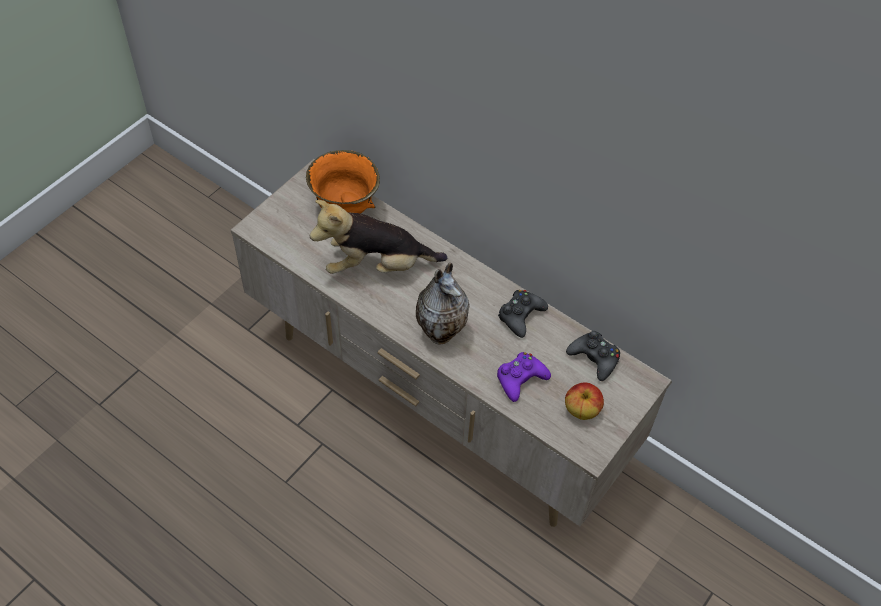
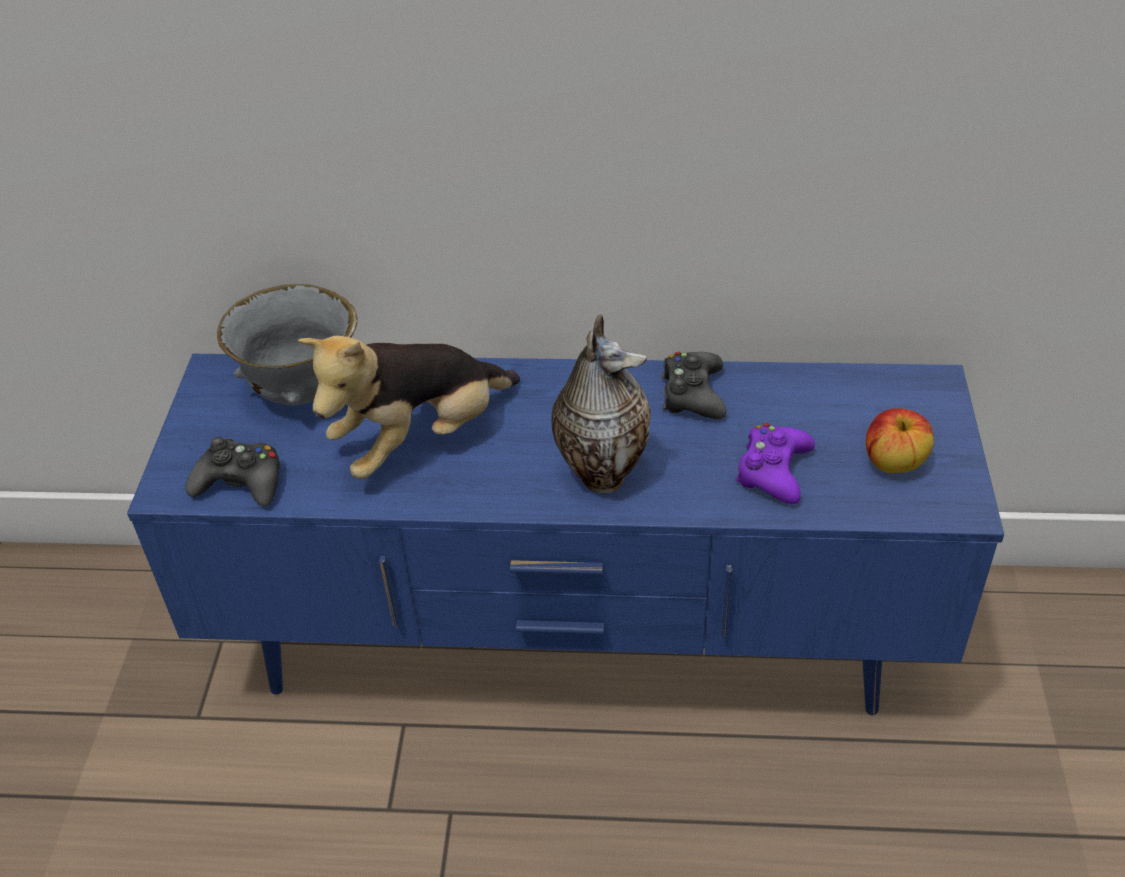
camera: 30 degrees left, 10 degrees down
beige tv stand [231,159,672,527] -> blue tv stand [127,354,1004,715]
orange bowl [306,150,380,214] -> grey bowl [217,284,357,405]
black game controller [566,331,620,381] -> black game controller moved to [186,437,280,506]

